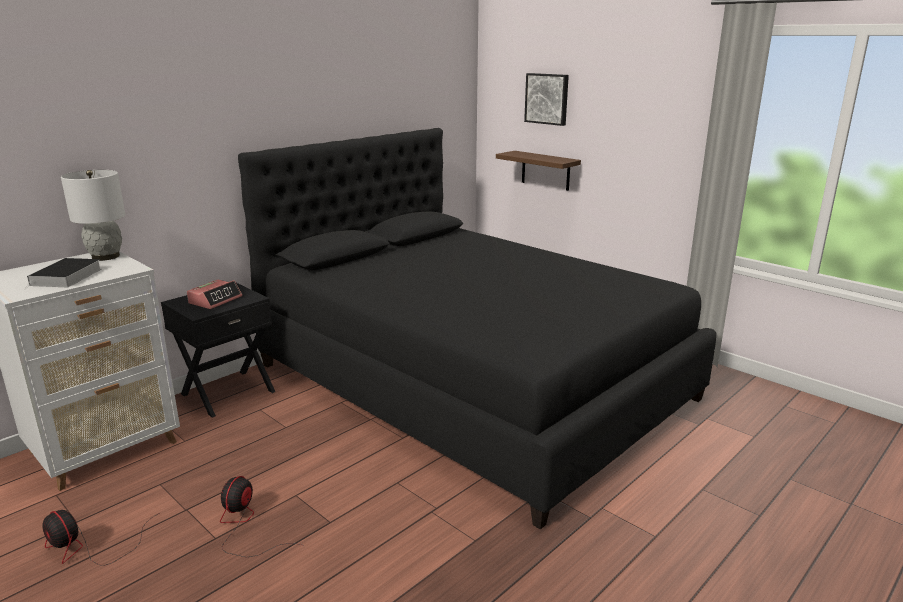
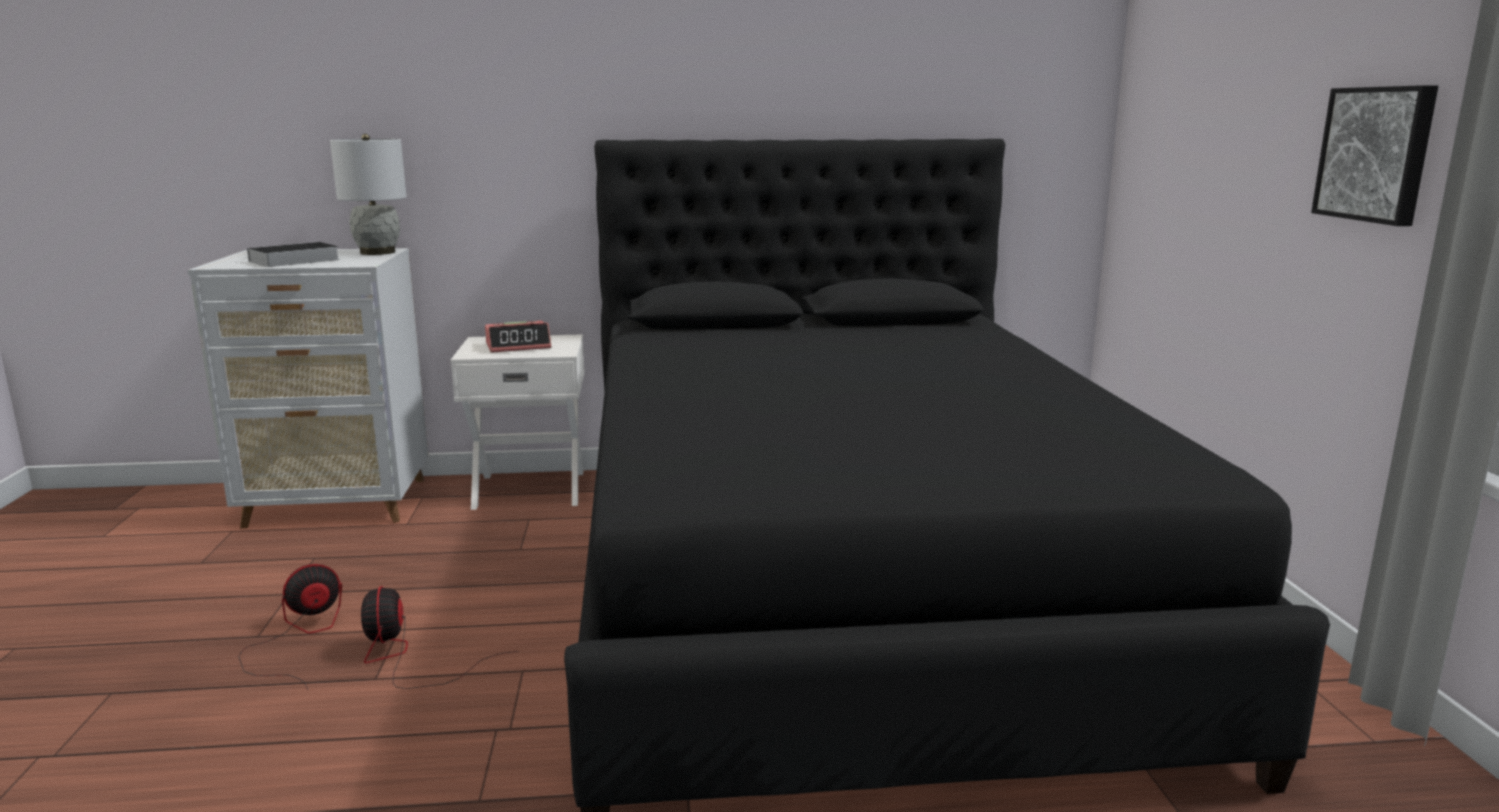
camera: 40 degrees right, 5 degrees down
fan [42,510,161,566] -> fan moved to [361,586,518,689]
black nightstand [161,283,275,418] -> white nightstand [450,335,585,510]
brown shelf [496,151,581,191] -> none
picture [524,73,569,126] -> picture moved to [1311,85,1438,226]

